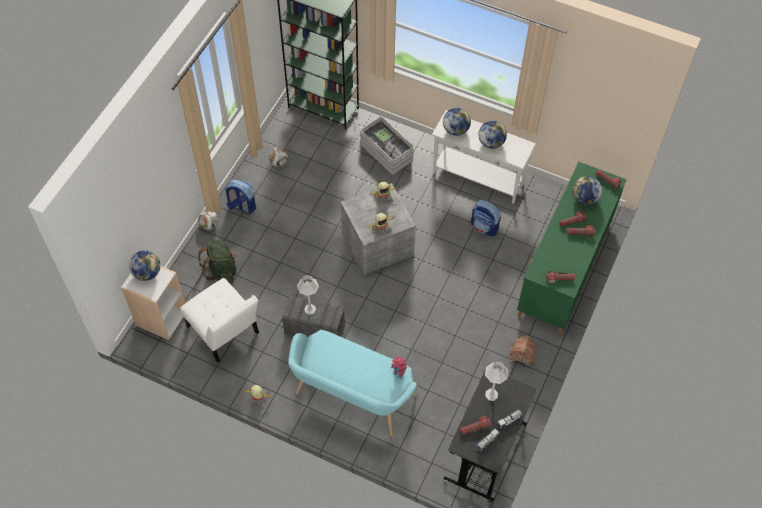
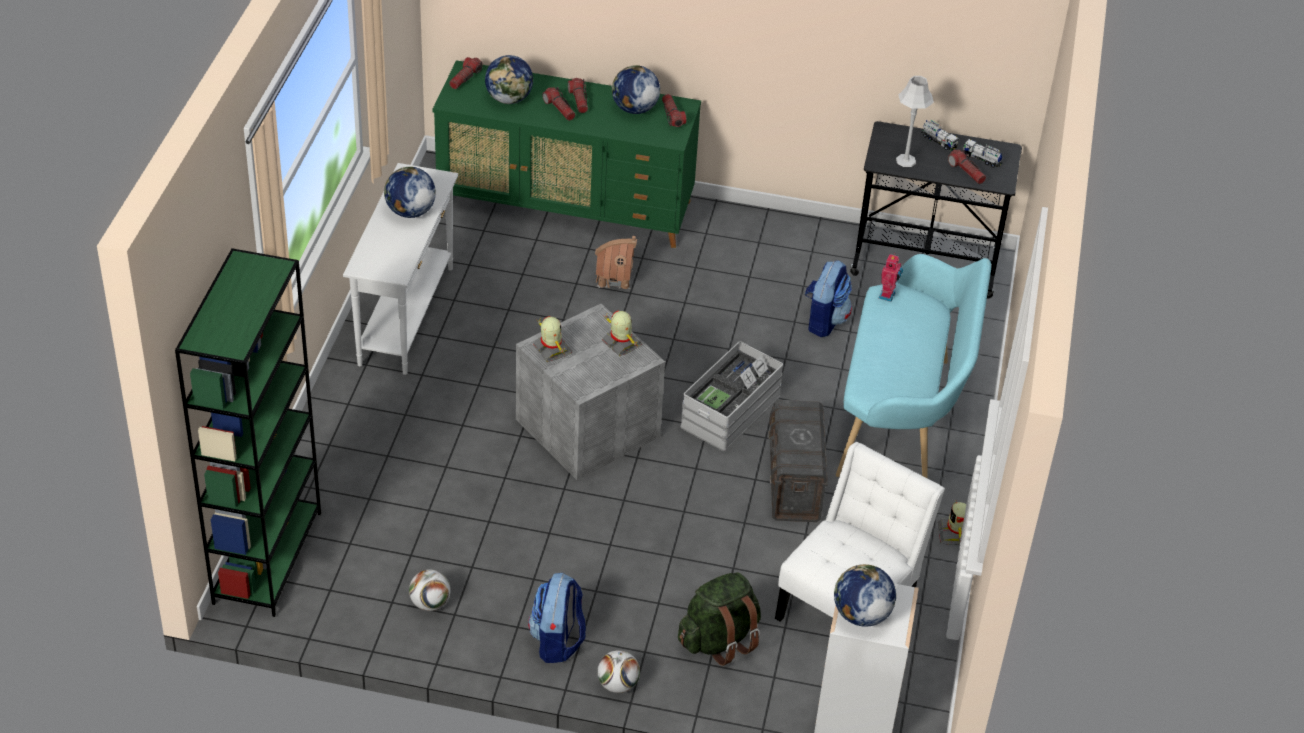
camera: 105 degrees left, 15 degrees down
grey table lamp [297,275,319,315] -> none
grey storage box [360,116,414,175] -> grey storage box moved to [680,341,783,451]
globe [443,108,471,136] -> globe moved to [611,65,660,114]
backpack [471,199,501,237] -> backpack moved to [805,260,852,337]
toy house [509,335,535,366] -> toy house moved to [595,236,637,289]

